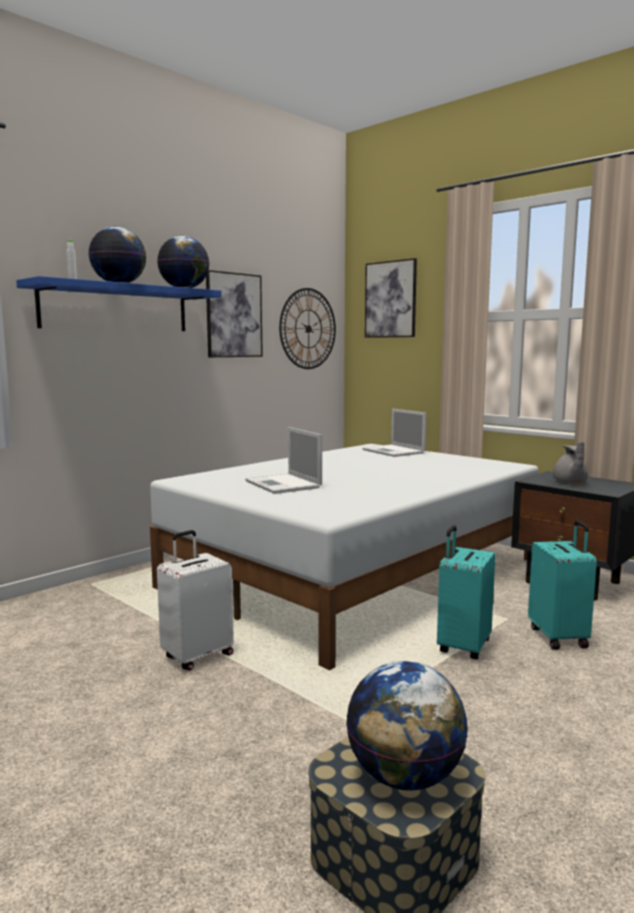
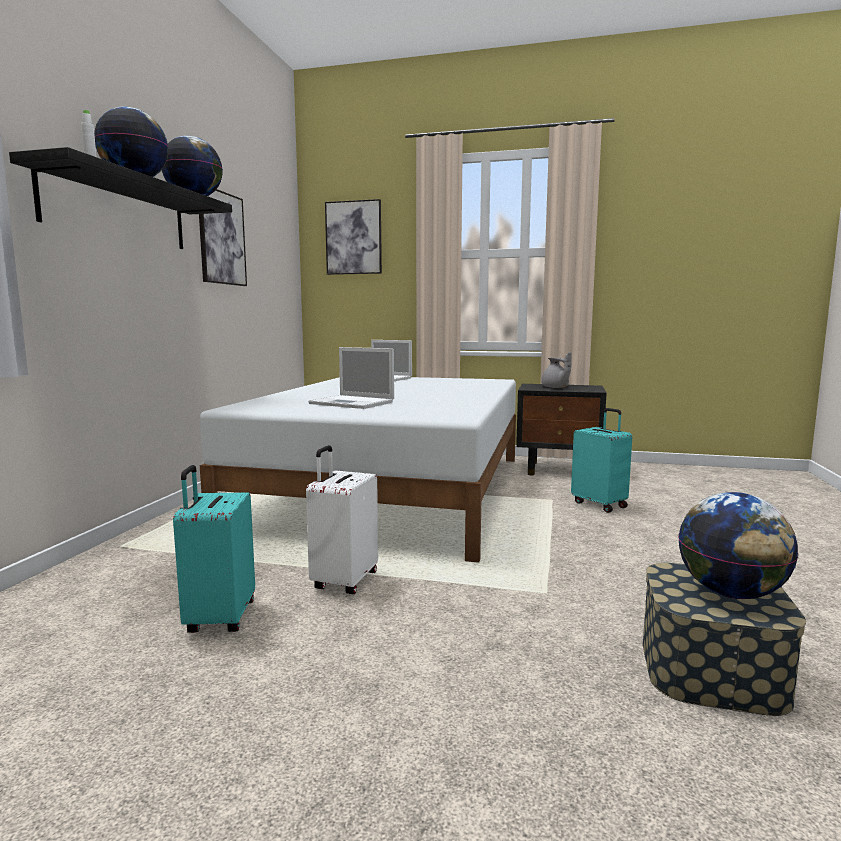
camera: 30 degrees left, 0 degrees up
blue shelf [16,276,222,331] -> black shelf [9,147,232,249]
wall clock [279,288,336,369] -> none
turquoise suitcase [437,525,495,660] -> turquoise suitcase moved to [173,465,255,633]

